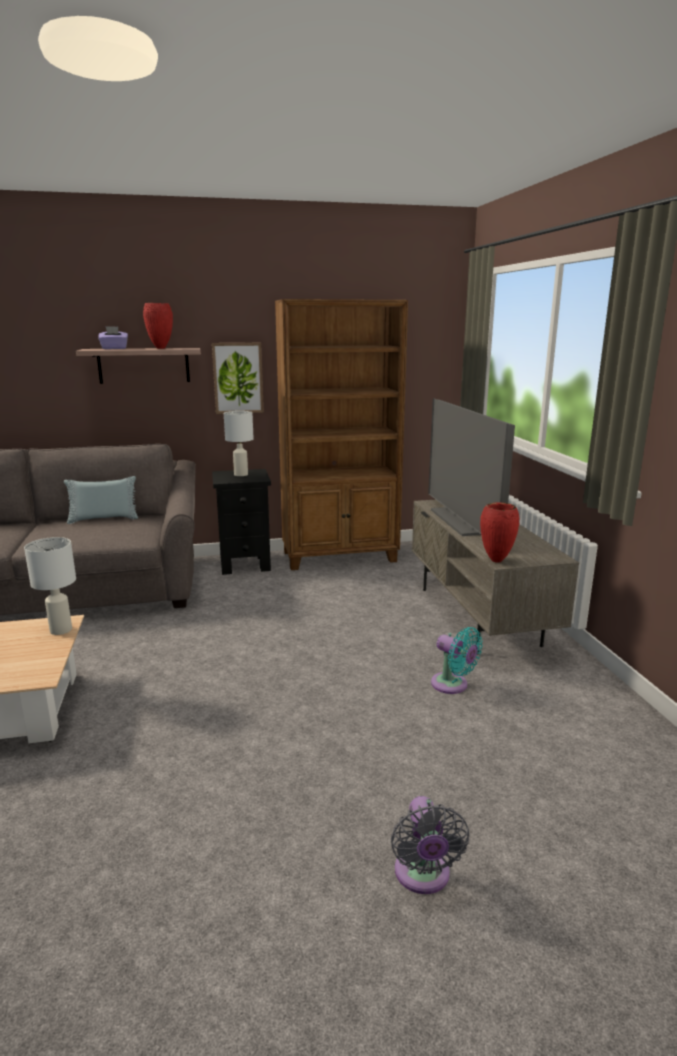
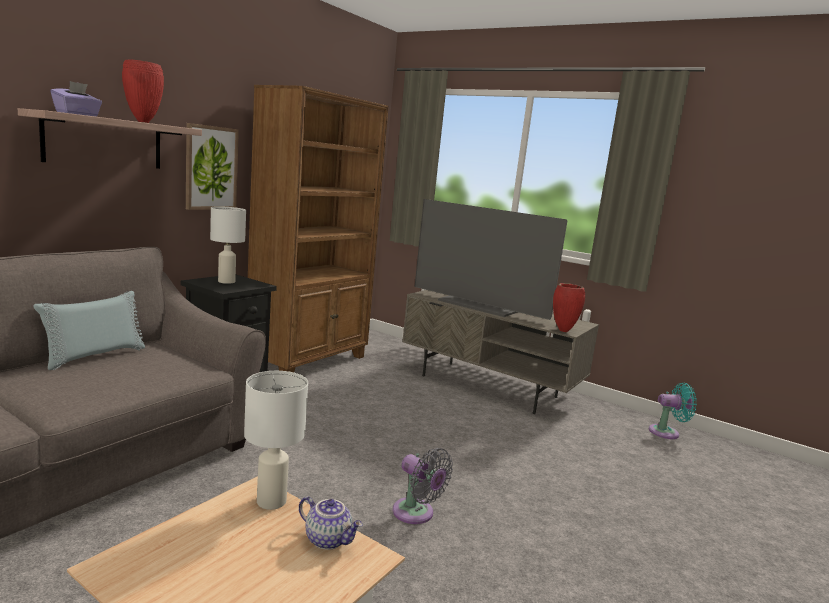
camera: 45 degrees left, 5 degrees down
grey fan [391,796,469,894] -> grey fan moved to [392,448,453,524]
turquoise fan [431,627,482,694] -> turquoise fan moved to [649,383,697,439]
none -> teapot [299,496,363,550]

